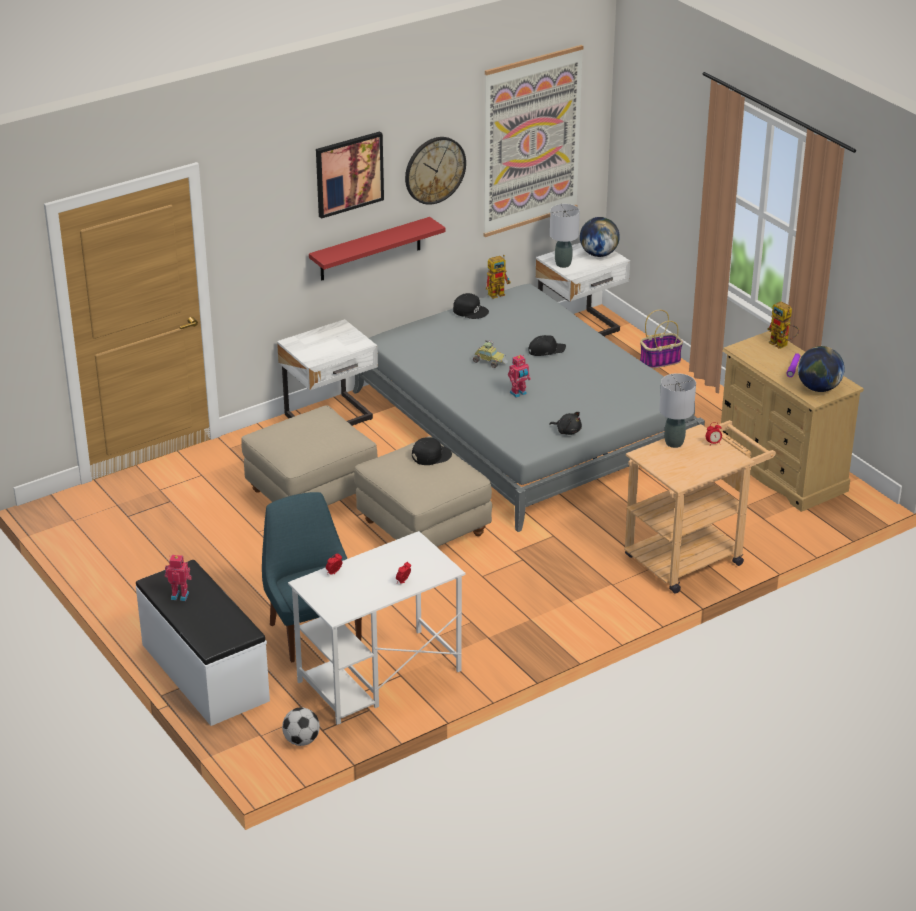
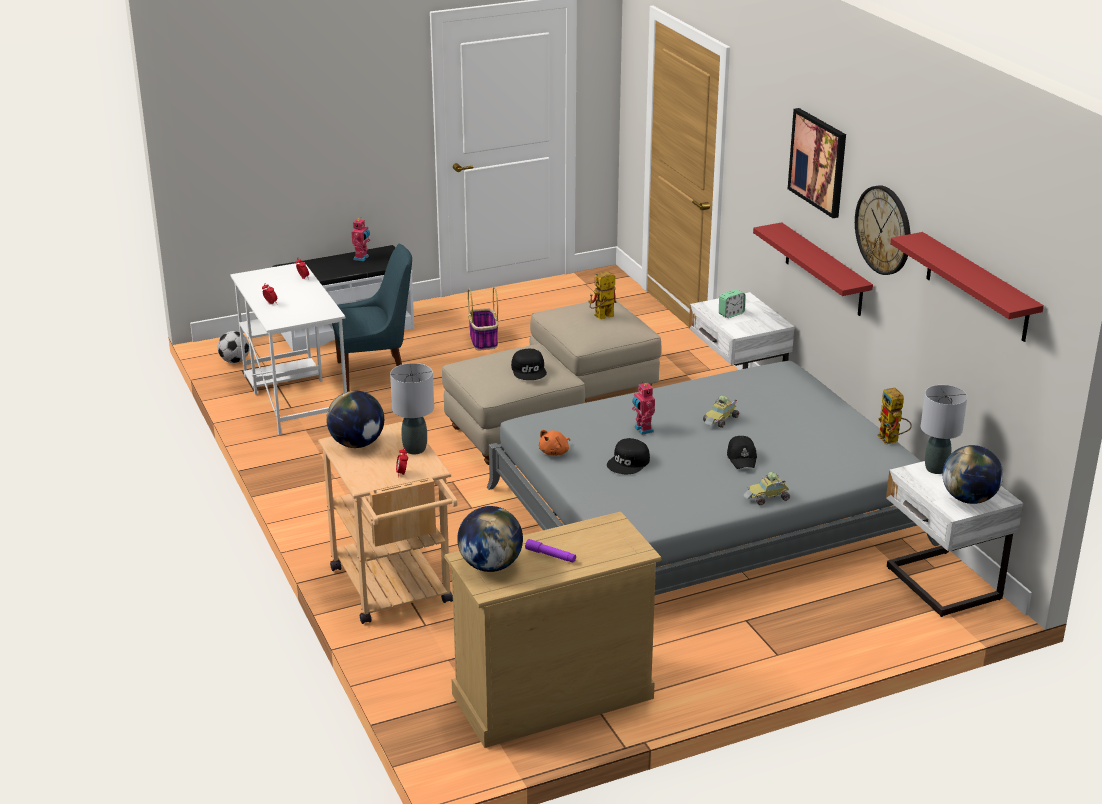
camera: 100 degrees right, 5 degrees down
black cap [453,293,489,319] -> black cap moved to [607,438,650,474]
picture [483,45,584,237] -> red shelf [890,232,1044,342]
black plush toy [549,412,582,435] -> orange plush toy [539,430,570,456]
basket [640,310,683,369] -> basket moved to [468,287,498,350]
toy robot [767,301,799,349] -> toy robot moved to [588,271,616,319]
none -> globe [326,391,384,448]
none -> alarm clock [719,289,746,318]
none -> toy car [744,472,790,505]

